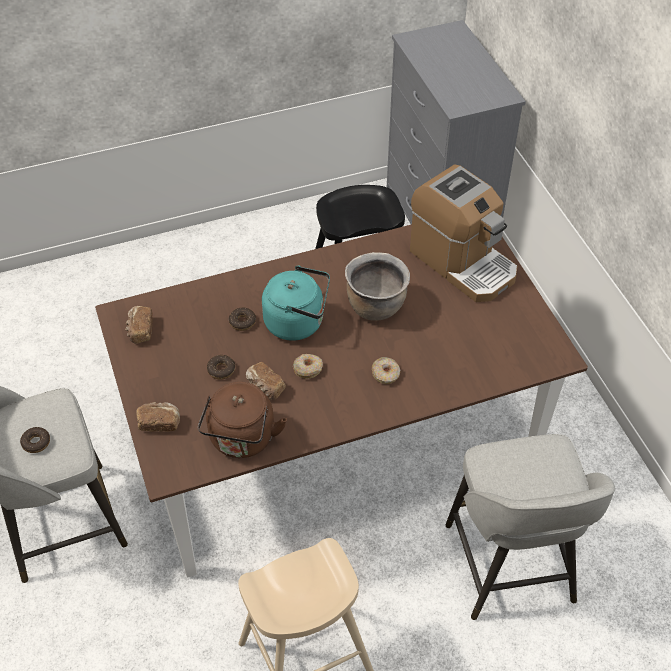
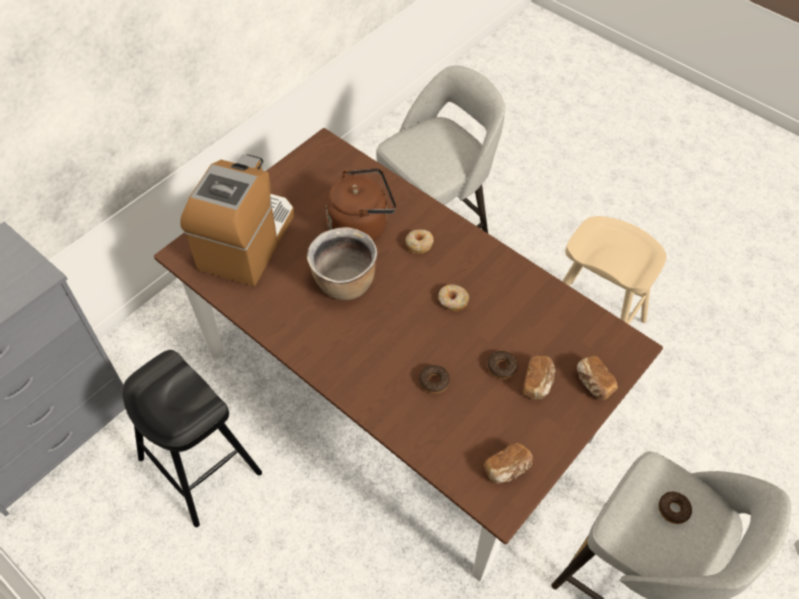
camera: 120 degrees left, 5 degrees up
brown kettle [198,382,287,458] -> brown kettle moved to [326,168,396,241]
bread [246,362,286,400] -> bread moved to [522,356,556,400]
turquoise kettle [262,265,330,341] -> none

